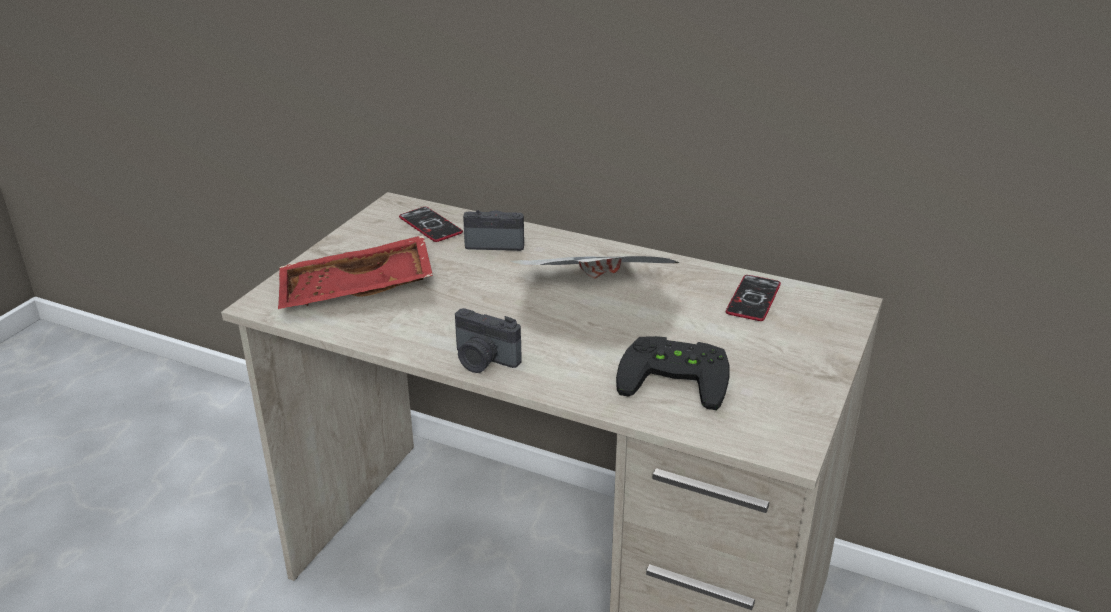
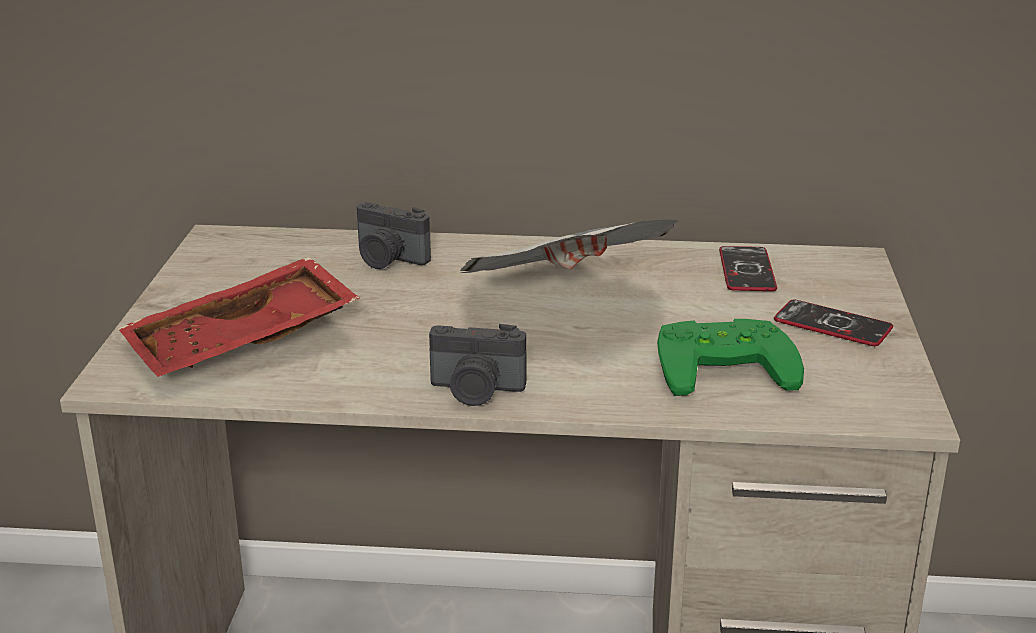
camera: 20 degrees left, 5 degrees down
phone [399,207,463,242] -> phone moved to [774,299,893,346]
camera [463,210,524,251] -> camera turned 135 degrees counterclockwise [357,202,431,269]
black game controller [616,336,730,410] -> green game controller [657,319,804,396]

